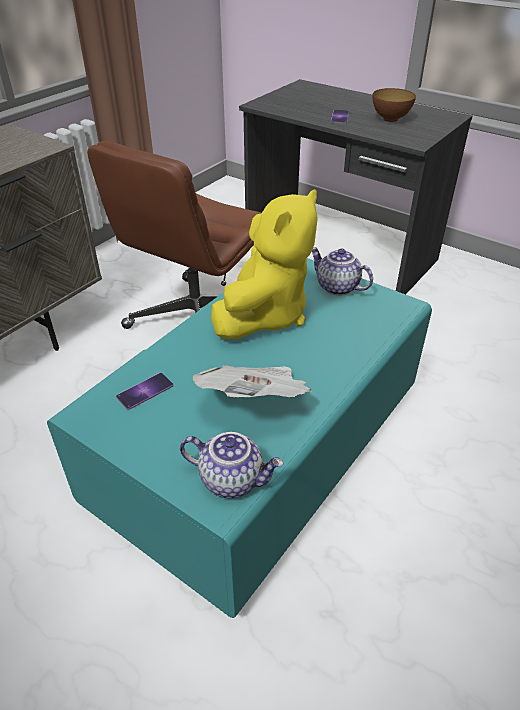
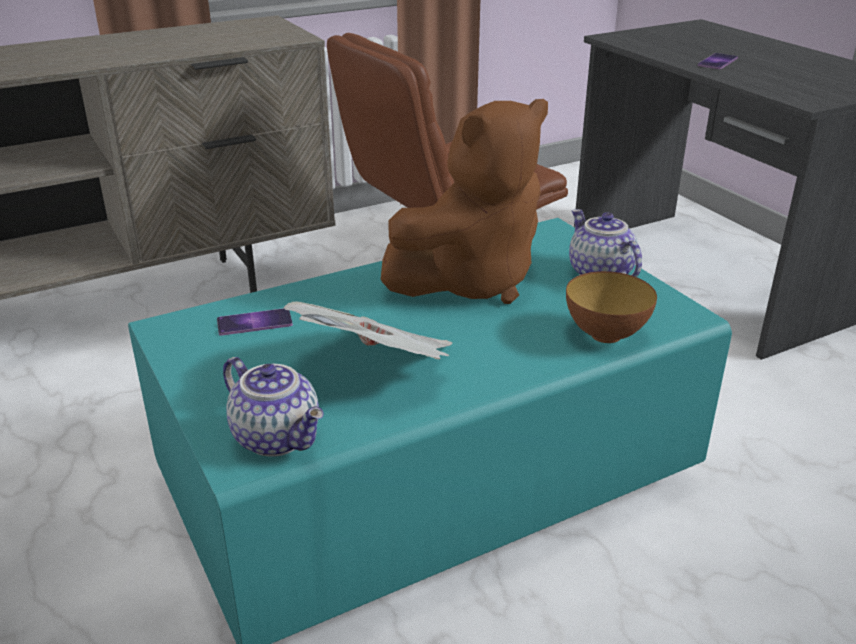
camera: 25 degrees right, 10 degrees down
yellow plush toy [211,189,318,339] -> brown plush toy [381,99,548,304]
bowl [372,88,416,122] -> bowl moved to [566,271,657,343]

